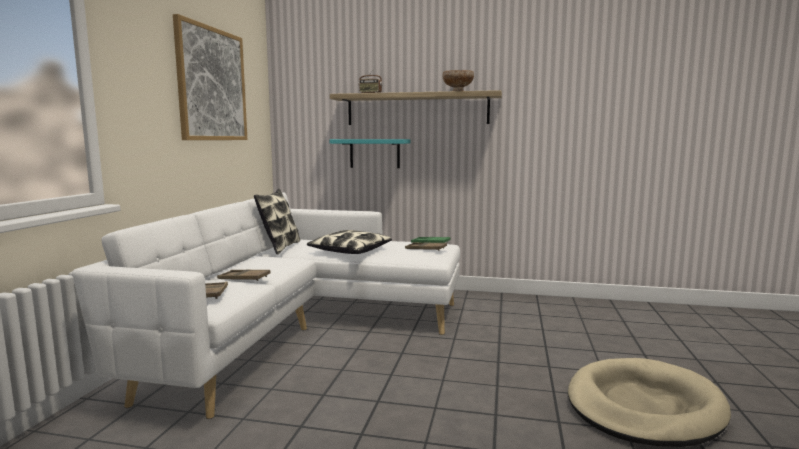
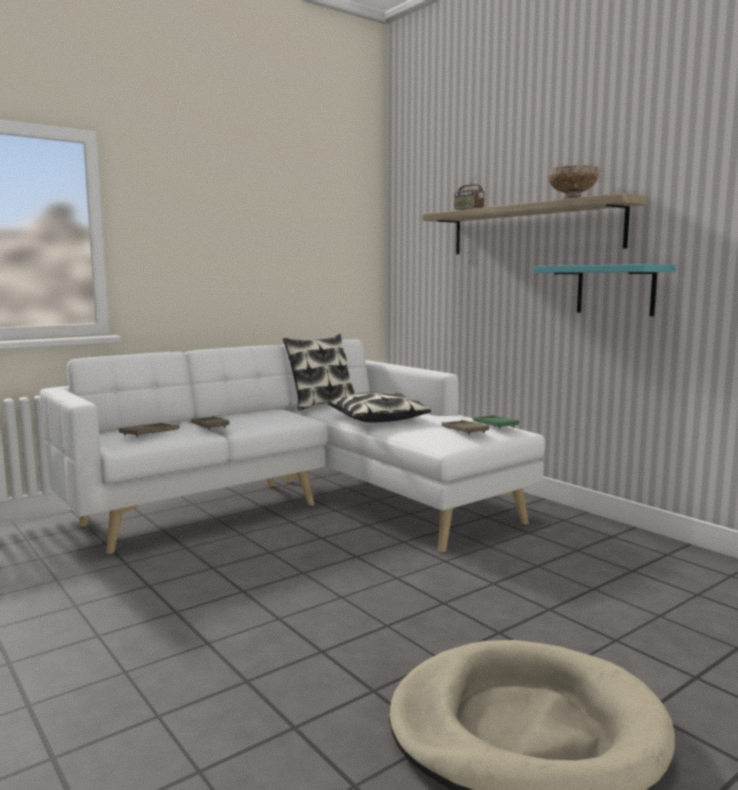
camera: 40 degrees right, 0 degrees up
picture [173,14,247,140] -> none
turquoise shelf [330,139,410,168] -> turquoise shelf moved to [533,264,676,316]

